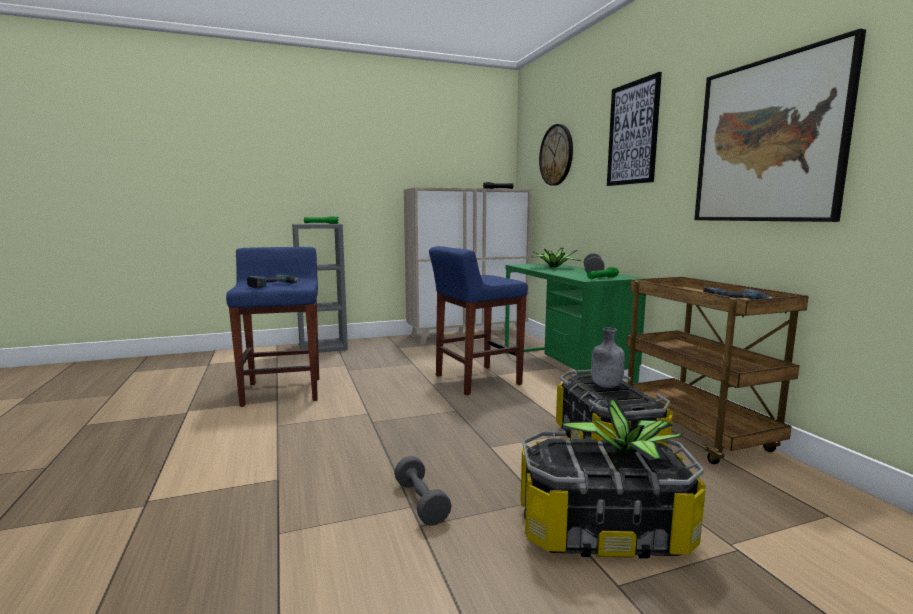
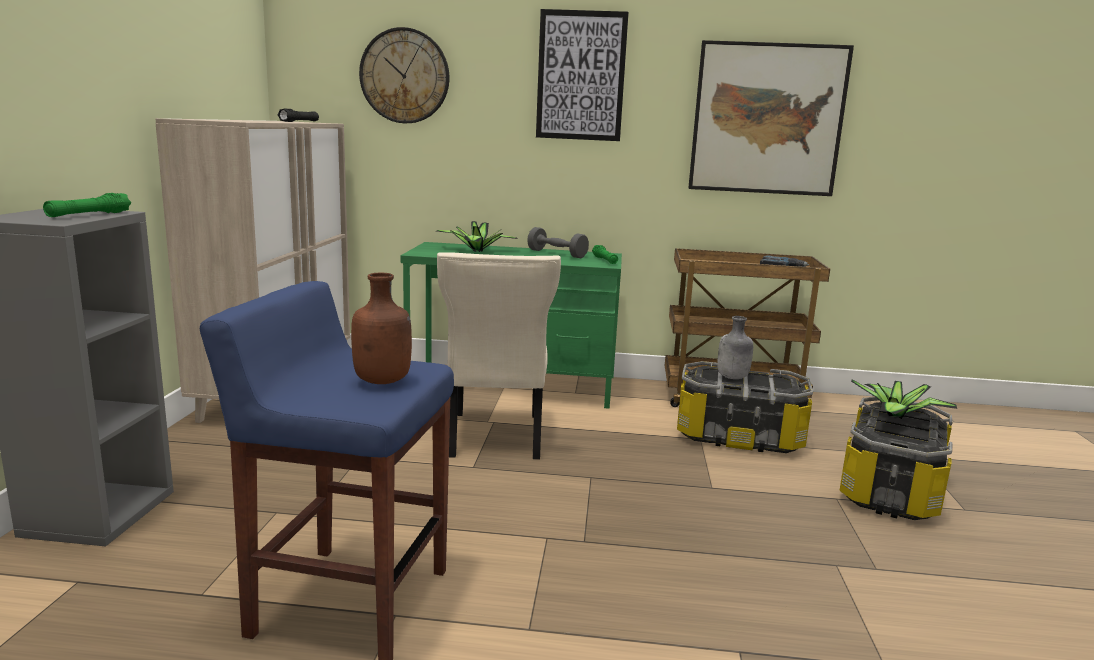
camera: 65 degrees left, 5 degrees up
power drill [247,274,299,288] -> brown bottle [351,273,412,384]
grey dumbbell [394,456,452,525] -> none
blue stool [429,246,528,395] -> beige chair [437,252,561,460]

